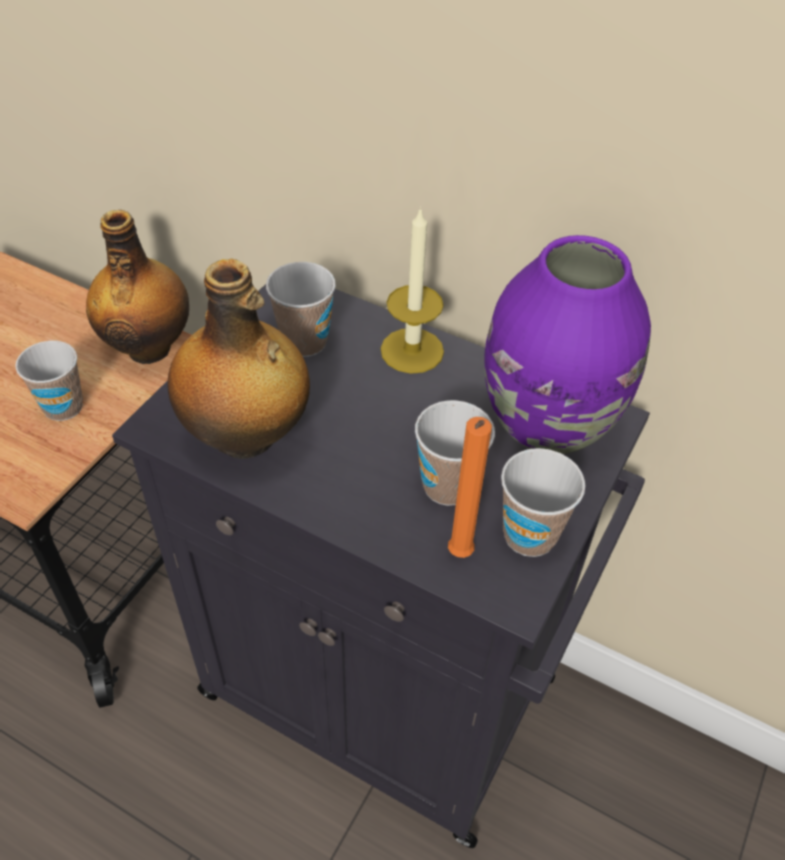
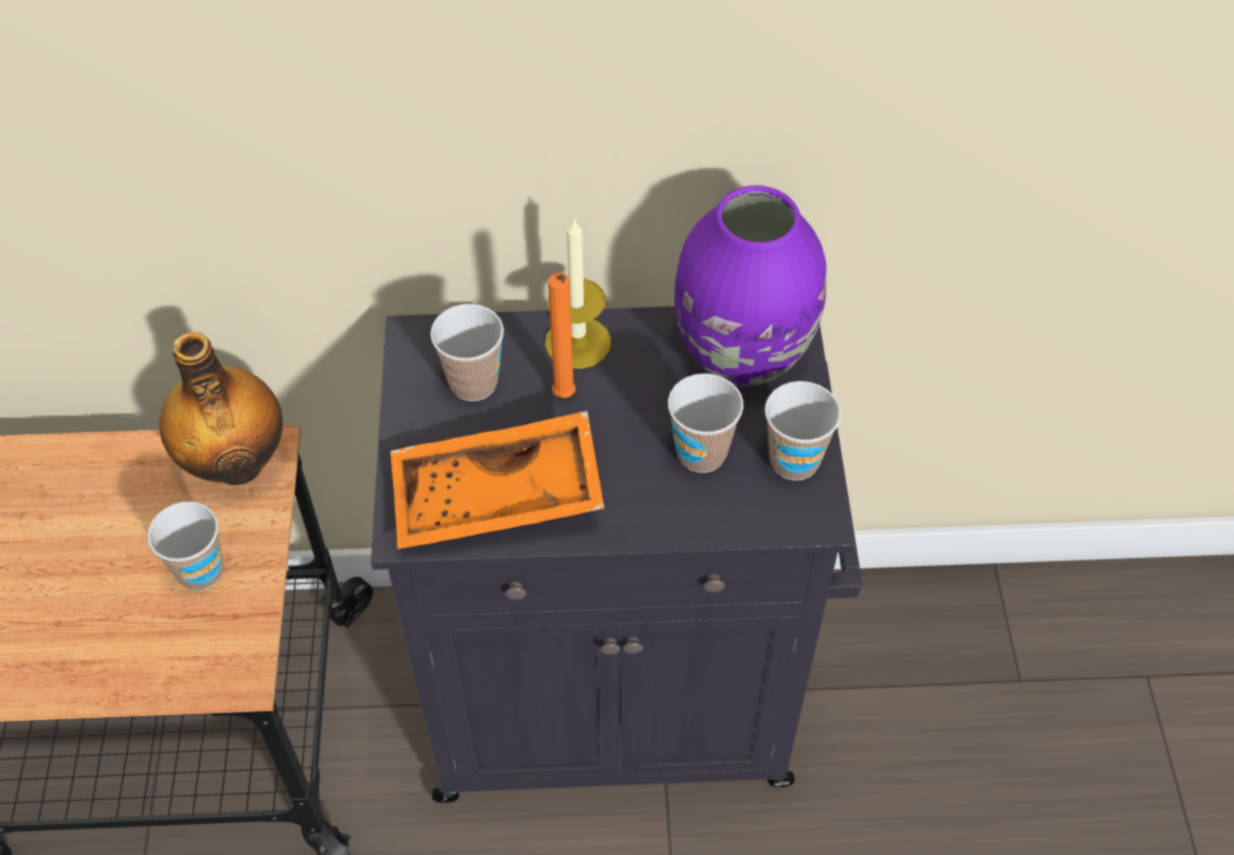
camera: 30 degrees left, 5 degrees up
bottle [168,259,310,459] -> orange tray [391,411,604,549]
orange candle [448,417,492,558] -> orange candle moved to [548,273,576,398]

